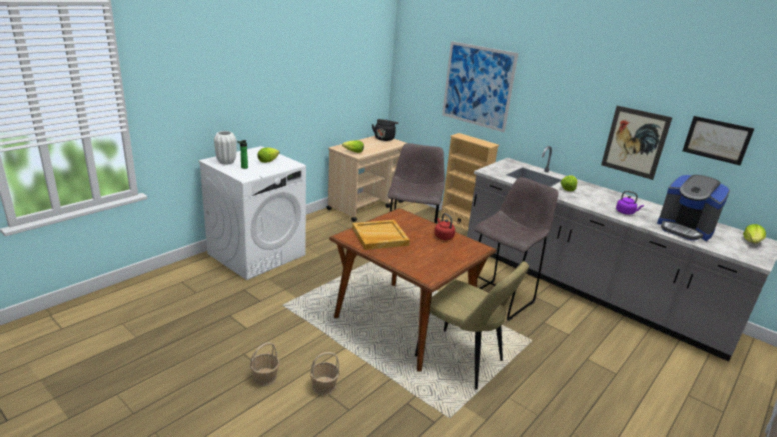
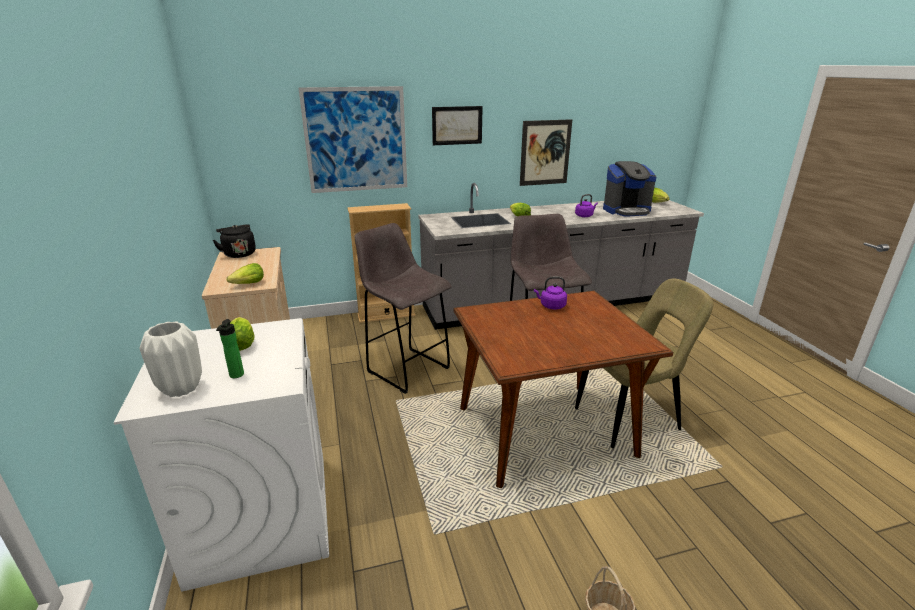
camera: 55 degrees left, 0 degrees up
basket [310,352,340,395] -> none
beige tray [352,220,410,250] -> none
red kettle [434,213,455,240] -> purple kettle [534,277,567,310]
picture [683,116,754,165] -> picture moved to [432,106,483,145]

